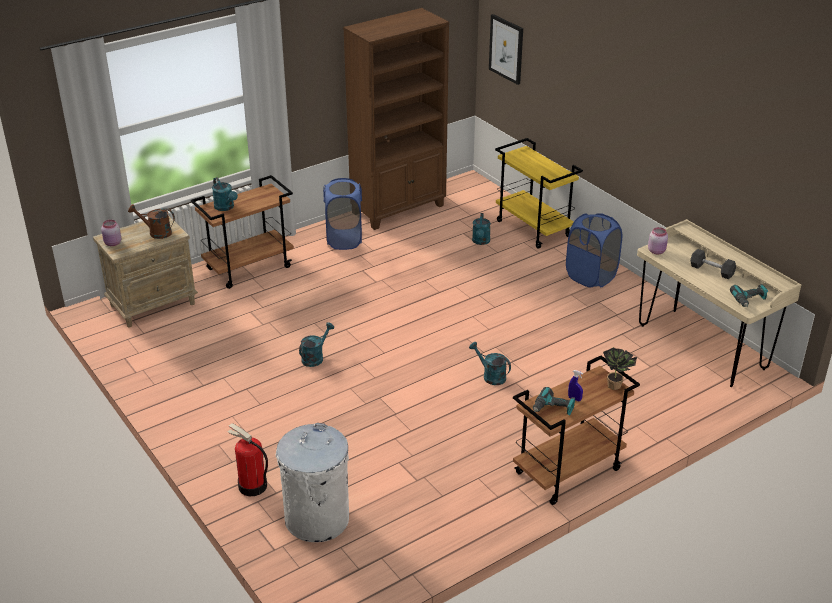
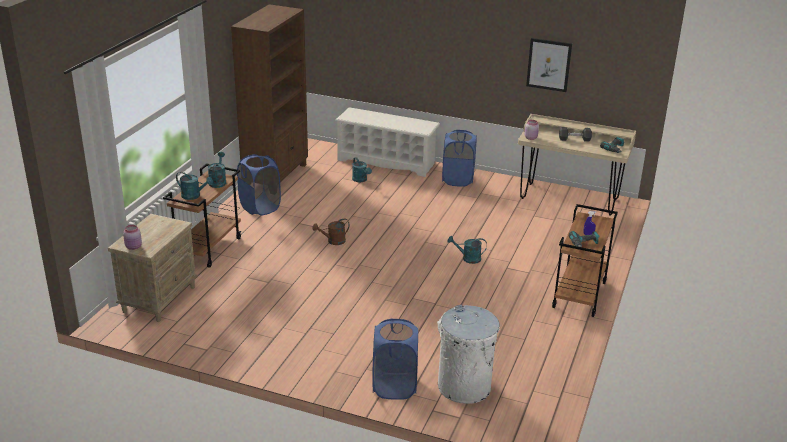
camera: 35 degrees left, 5 degrees down
brown watering can [128,204,175,239] -> brown watering can moved to [312,219,350,245]
fire extinguisher [227,423,268,496] -> blue laundry basket [372,319,418,400]
turquoise watering can [299,322,334,367] -> turquoise watering can moved to [208,152,226,188]
picture [489,14,523,85] -> picture moved to [526,38,572,92]
yellow cart [495,138,583,249] -> white shoe rack [336,107,440,177]
potted plant [603,347,637,390] -> none

